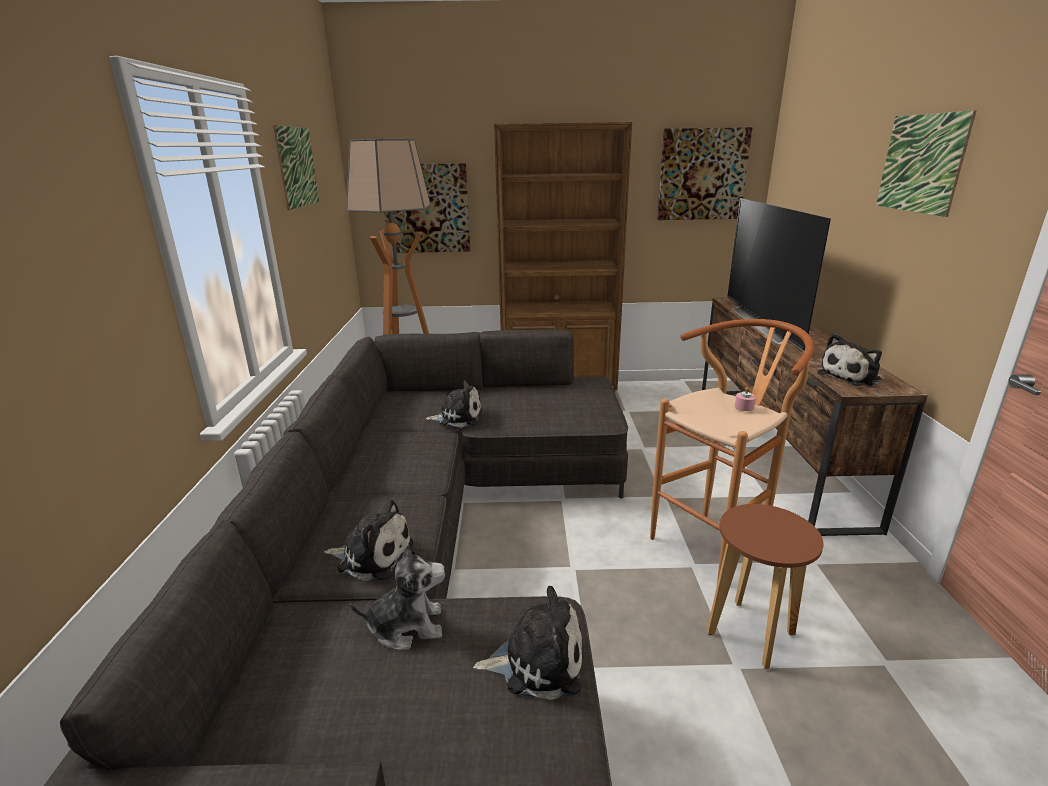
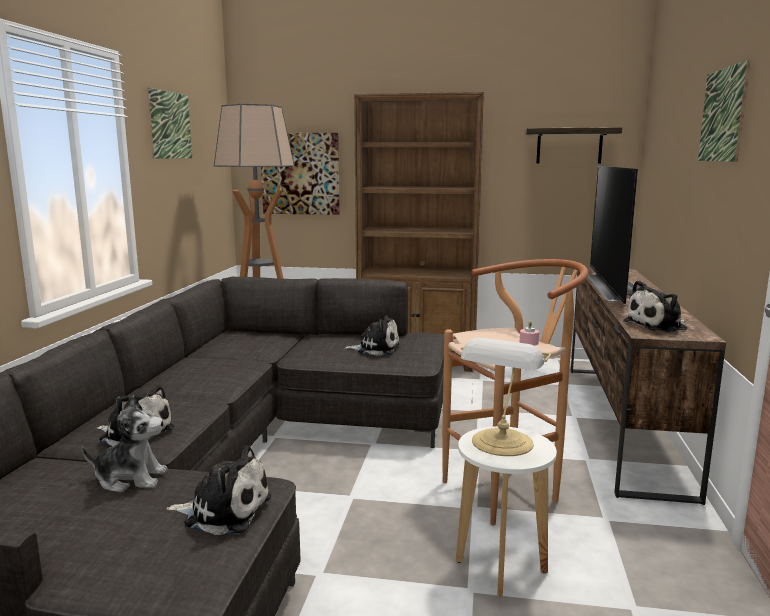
camera: 10 degrees right, 10 degrees down
plush toy [426,381,482,428] -> plush toy moved to [344,315,400,356]
picture [657,127,752,220] -> shelf [525,127,622,163]
brown stool [707,504,824,669] -> white stool [455,426,557,596]
none -> table lamp [461,338,551,456]

